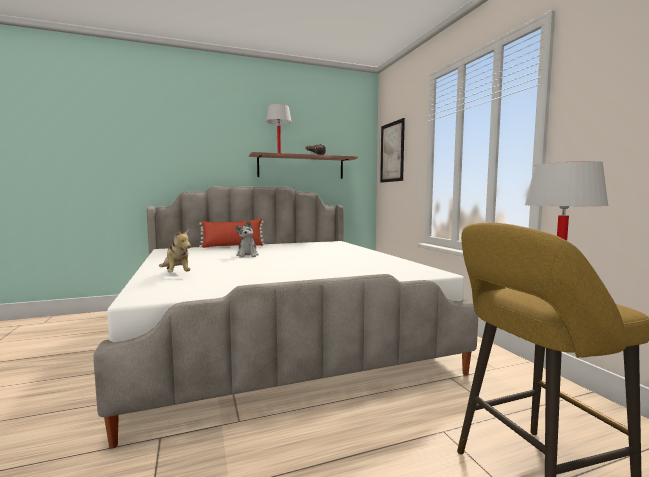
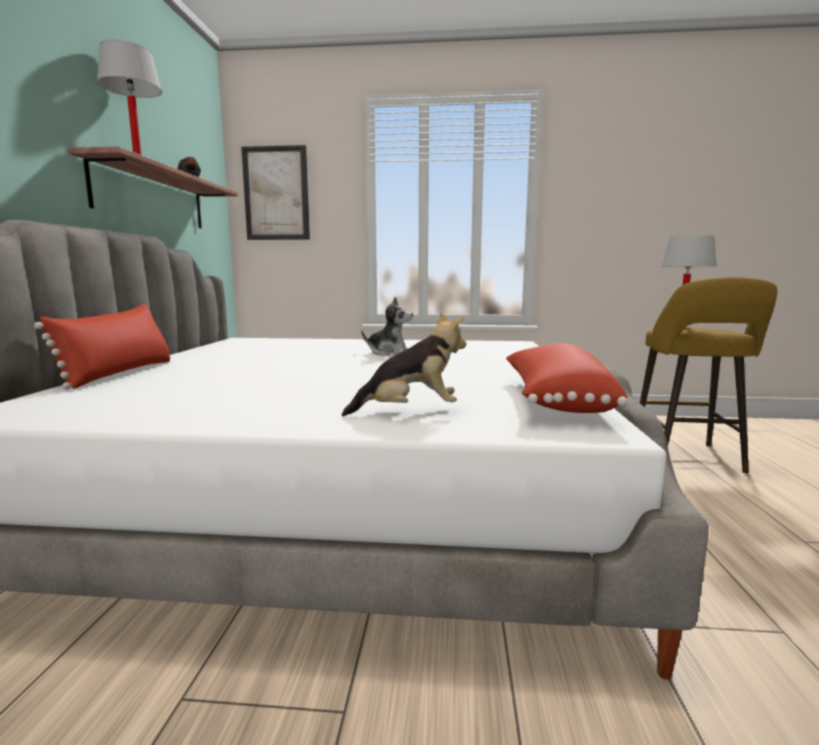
camera: 65 degrees left, 5 degrees up
plush toy [235,221,259,257] -> plush toy moved to [361,297,413,356]
none -> red pillow [506,343,628,413]

